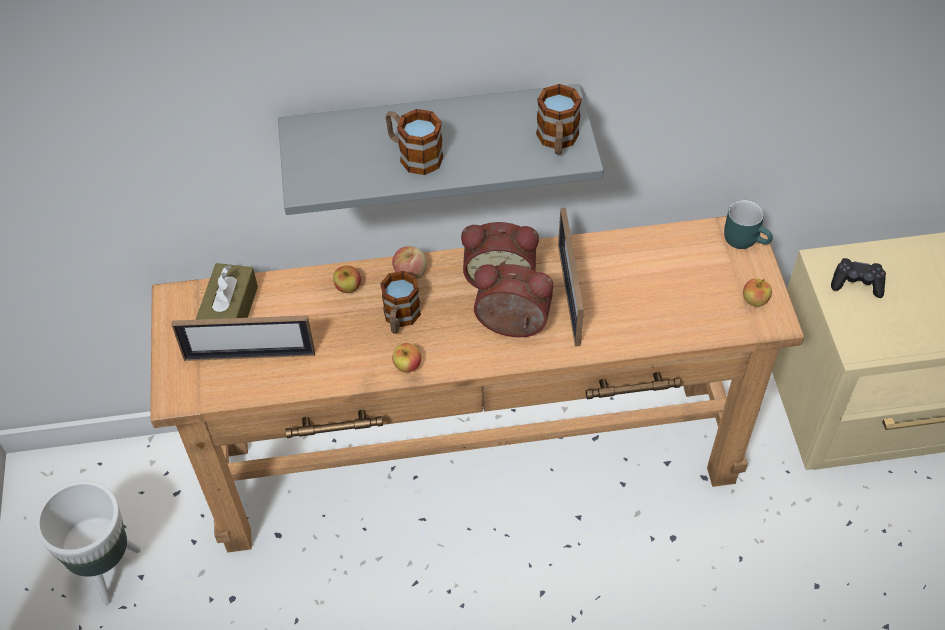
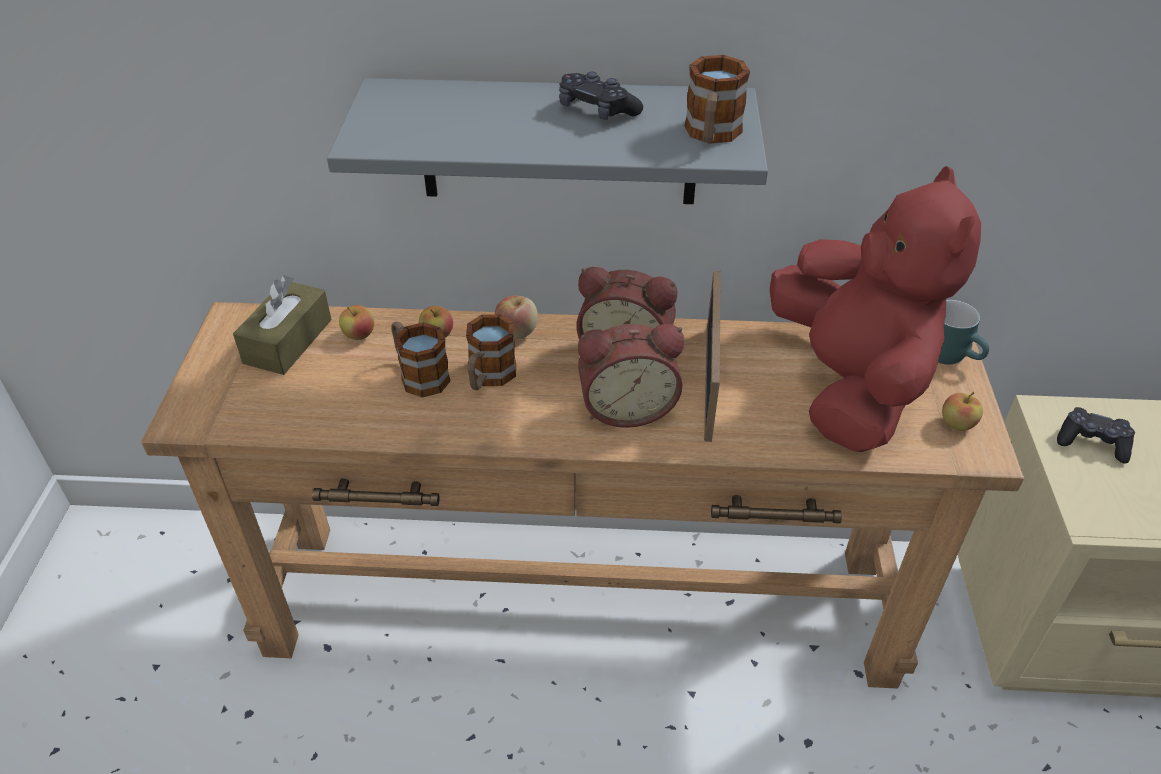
camera: 10 degrees right, 10 degrees down
white planter [35,481,141,605] -> none
picture frame [171,315,315,361] -> none
mug [386,109,443,175] -> mug moved to [391,321,450,397]
apple [392,343,421,373] -> apple moved to [339,305,374,340]
alarm clock [474,264,553,337] -> alarm clock turned 150 degrees clockwise [578,324,684,428]
none -> black game controller [559,72,643,120]
none -> red plush toy [770,166,981,452]

